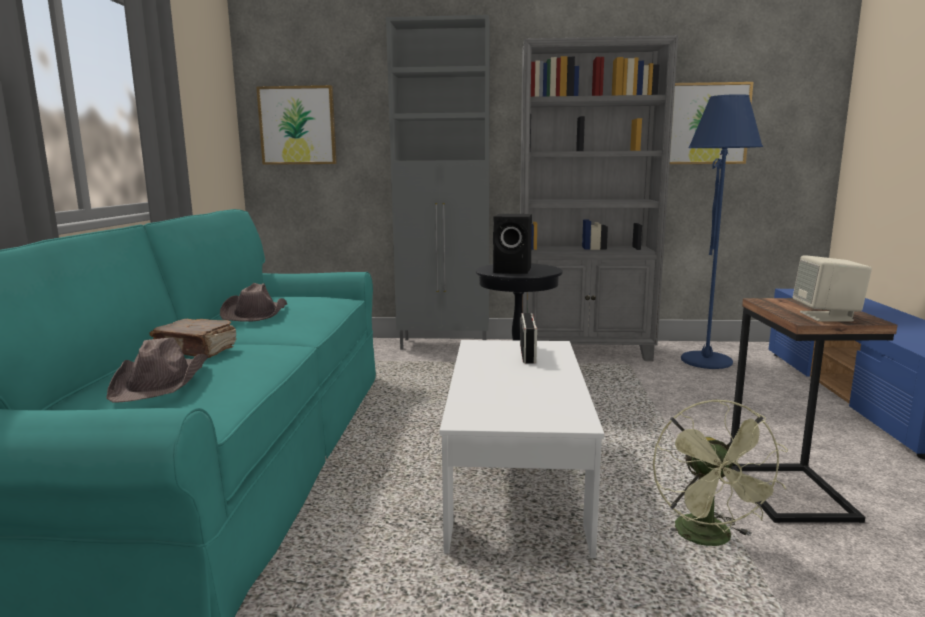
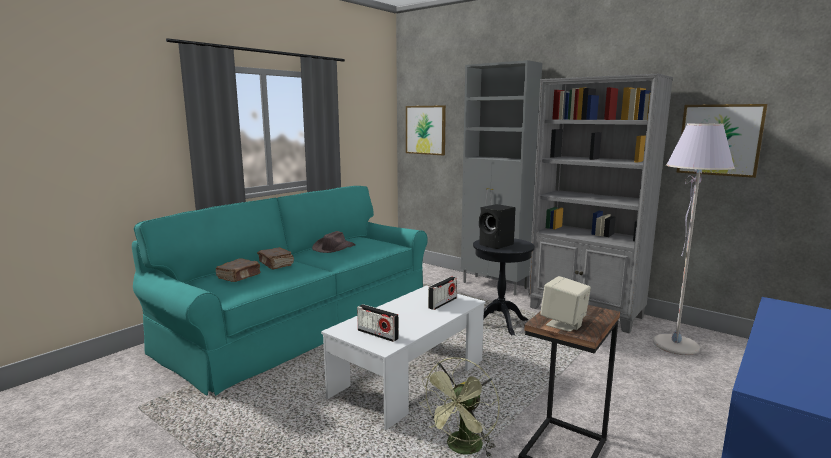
camera: 35 degrees right, 0 degrees up
brown hat [106,338,208,403] -> brown book [216,258,261,282]
blue floor lamp [681,94,763,369] -> grey floor lamp [653,123,735,355]
none -> radio [357,304,399,342]

